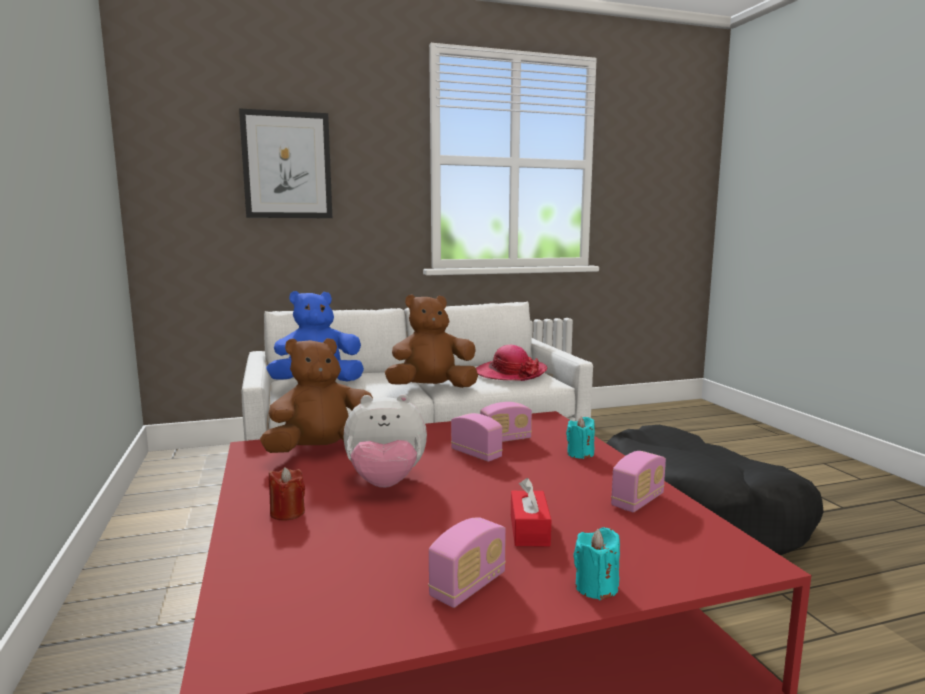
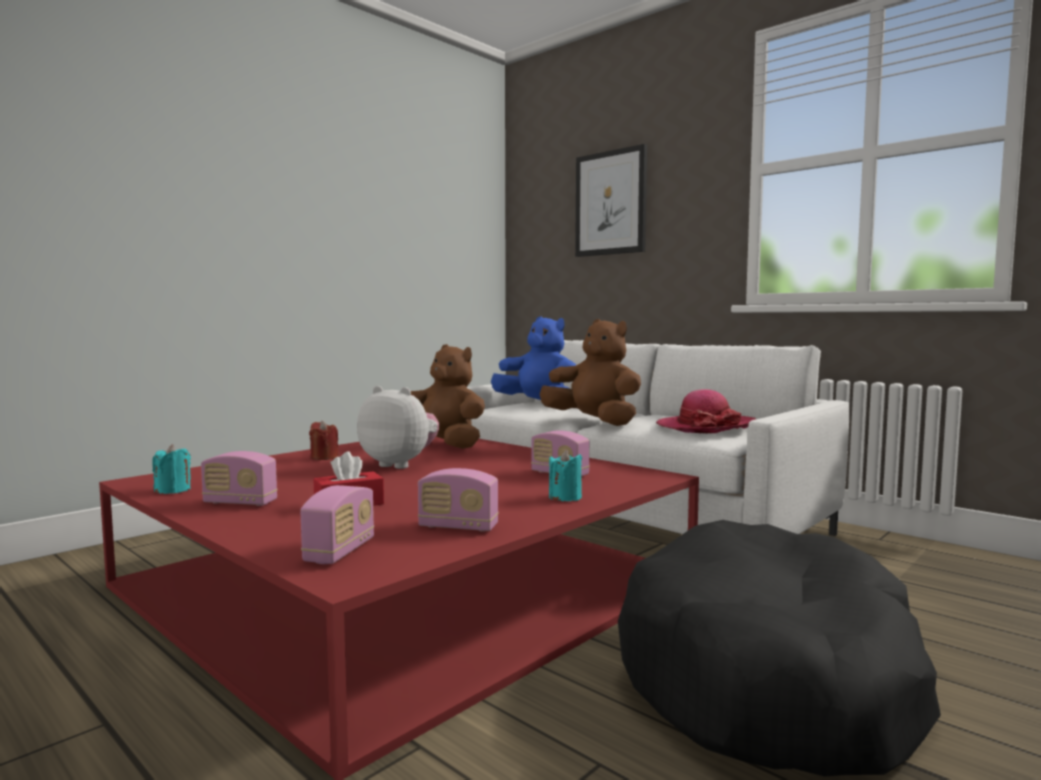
camera: 60 degrees right, 5 degrees down
plush toy [344,394,427,488] -> plush toy turned 150 degrees clockwise [357,386,439,469]
radio [451,413,503,462] -> radio moved to [300,485,374,564]
turquoise candle [573,527,620,600] -> turquoise candle moved to [152,444,191,494]

